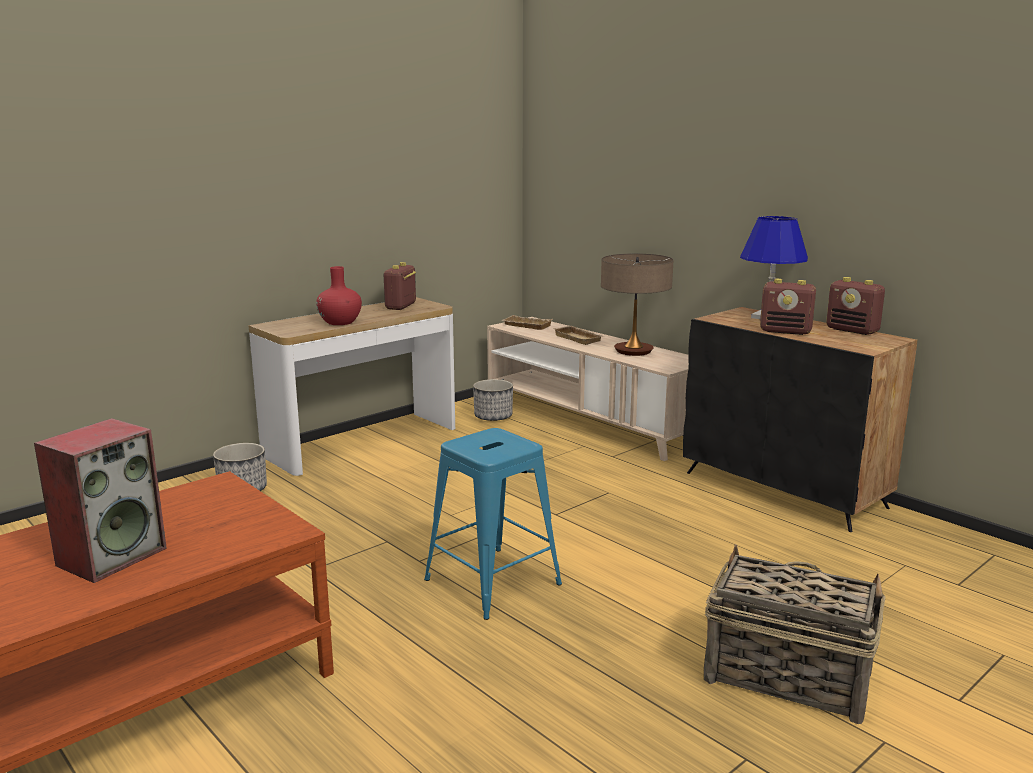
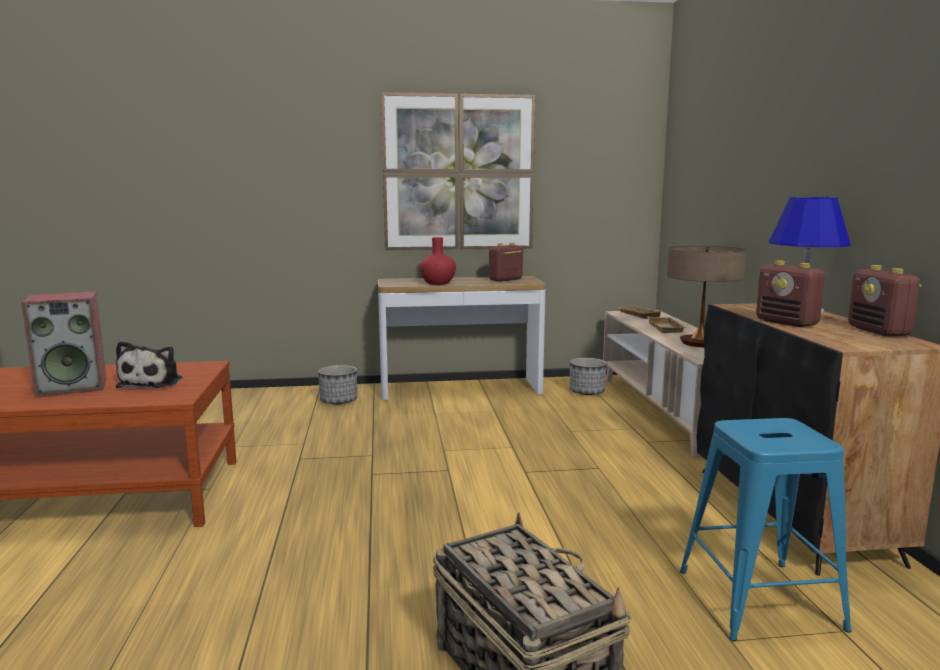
camera: 35 degrees right, 5 degrees down
blue stool [424,428,562,620] -> blue stool moved to [680,418,852,641]
none -> plush toy [116,341,183,388]
none -> picture [381,92,535,250]

